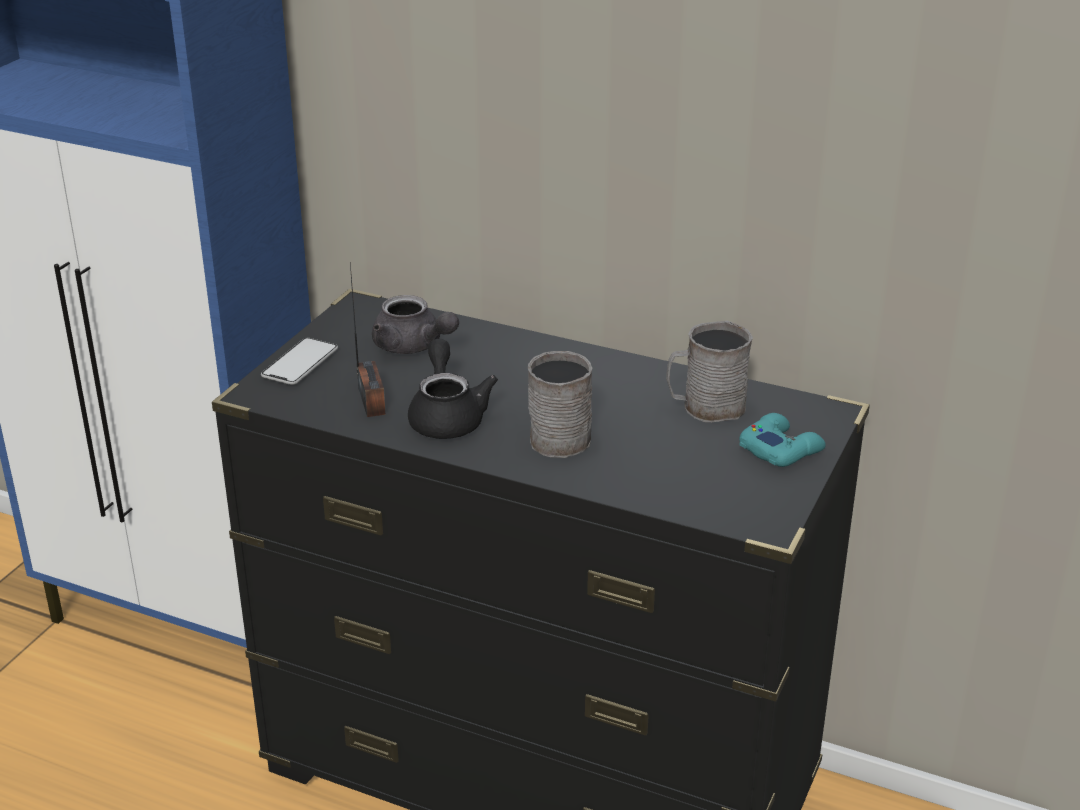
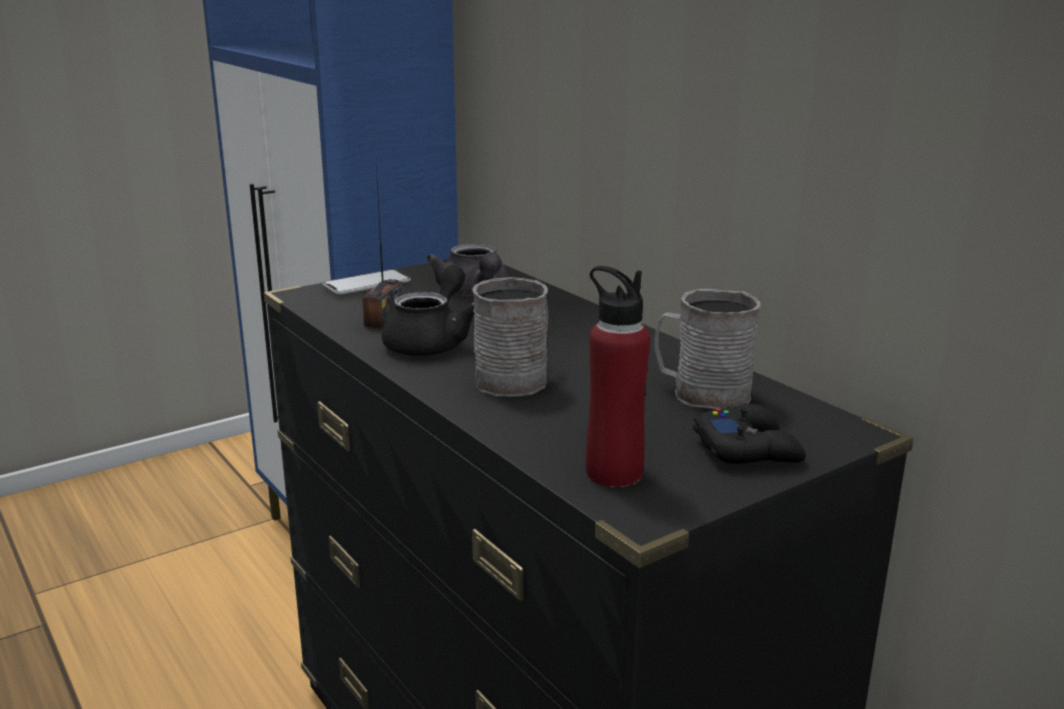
camera: 30 degrees right, 10 degrees down
turquoise game controller [739,413,826,467] -> black game controller [693,404,806,464]
none -> red bottle [586,266,650,487]

